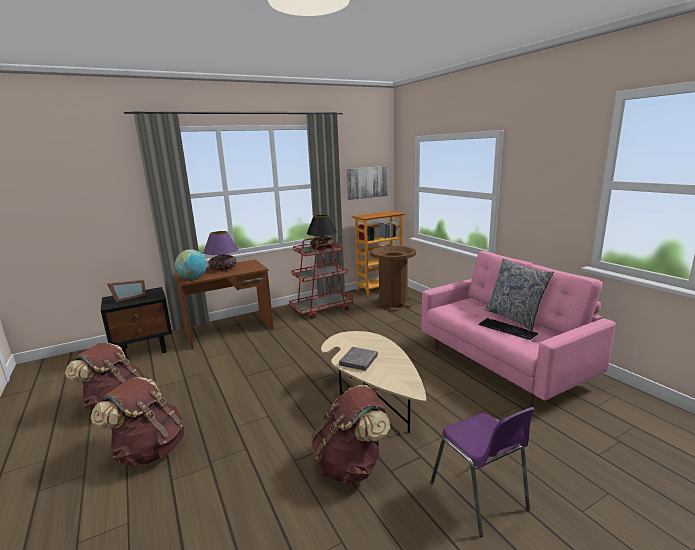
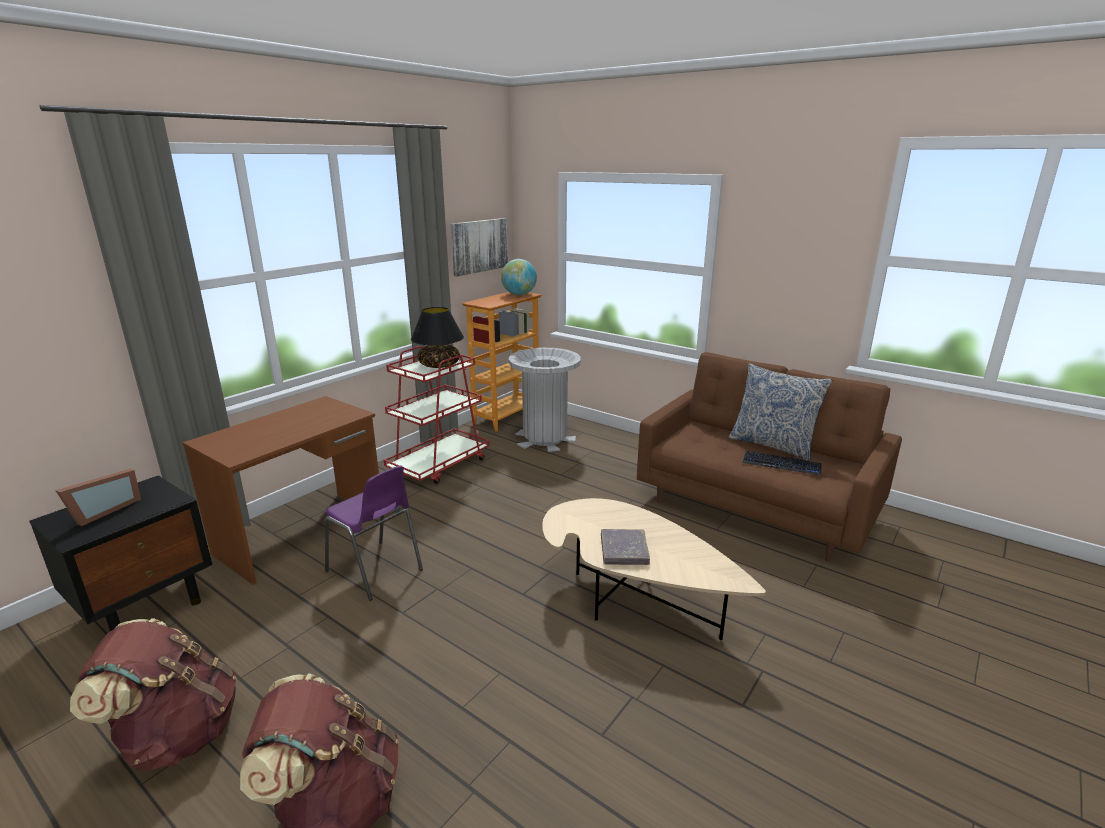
camera: 25 degrees left, 5 degrees up
globe [175,249,207,279] -> globe moved to [501,259,537,295]
purple table lamp [203,231,238,270] -> none
brown backpack [311,385,390,484] -> none
brown trash can [370,246,416,311] -> grey trash can [508,348,581,452]
pink sofa [421,251,616,406] -> brown sofa [637,352,902,562]
purple chair [430,407,535,537] -> purple chair moved to [325,465,423,601]

